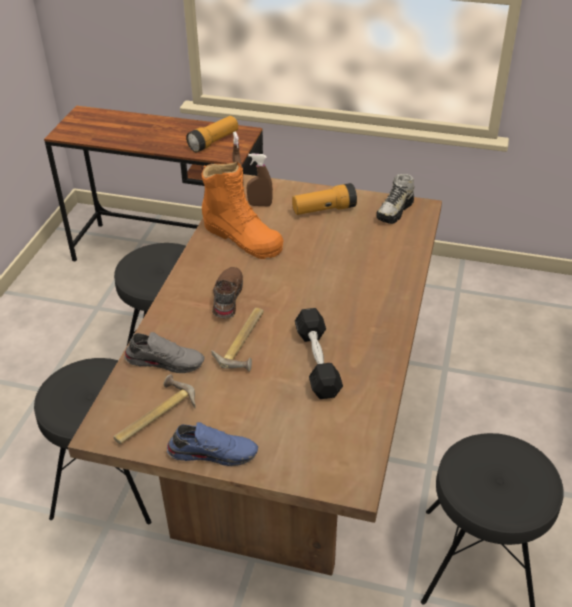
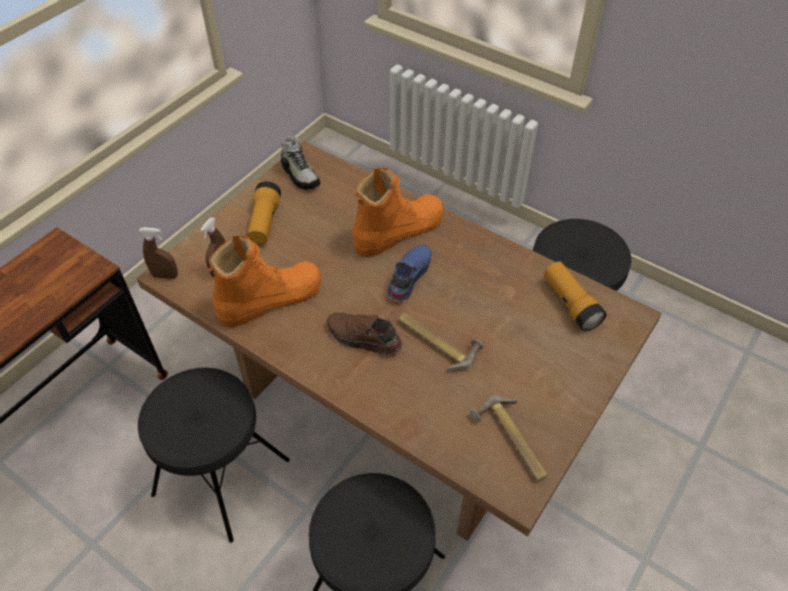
camera: 70 degrees left, 10 degrees up
grey shoe [124,332,205,373] -> none
blue shoe [167,422,258,466] -> blue shoe moved to [387,245,432,302]
flashlight [186,116,238,152] -> flashlight moved to [544,261,607,331]
black dumbbell [295,308,343,399] -> none
none -> orange boot [352,168,444,257]

